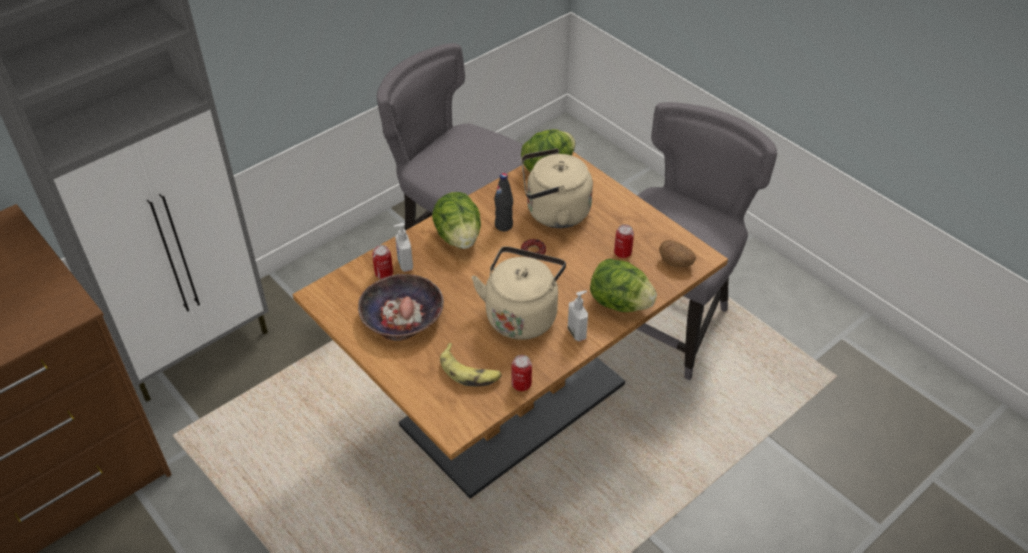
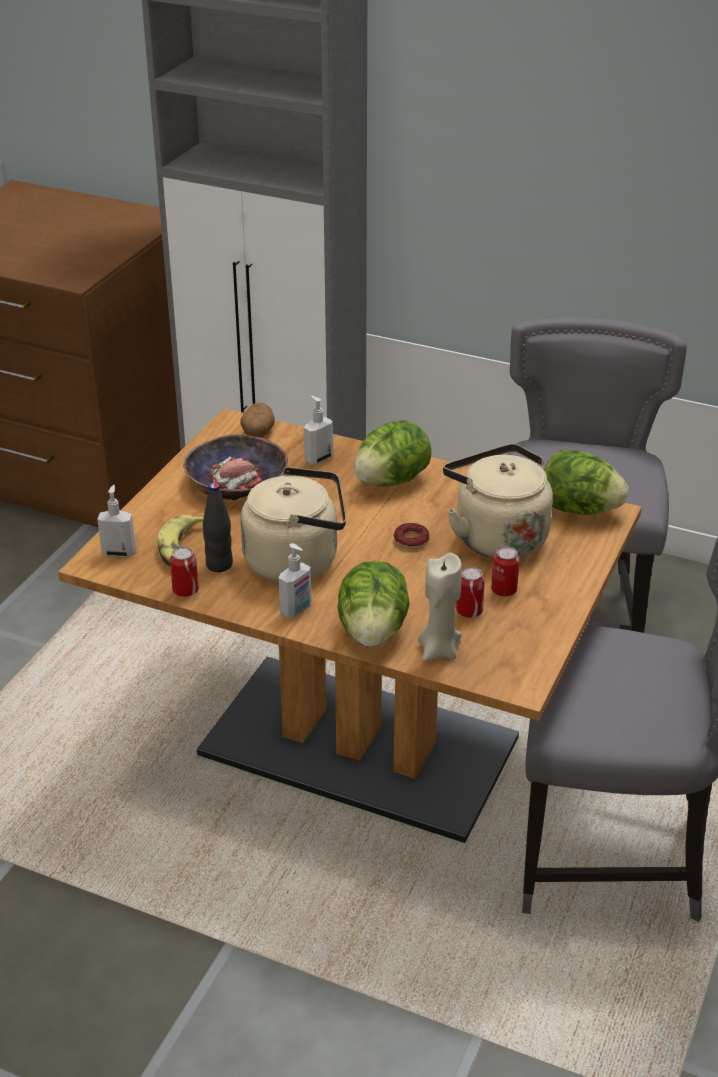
camera: 65 degrees right, 10 degrees down
can [372,245,393,279] -> can moved to [491,546,519,596]
black bottle [494,173,513,231] -> black bottle moved to [203,483,233,572]
potato [659,240,696,267] -> potato moved to [240,402,275,438]
none -> soap dispenser [97,485,136,558]
none -> beige candle [418,553,462,661]

